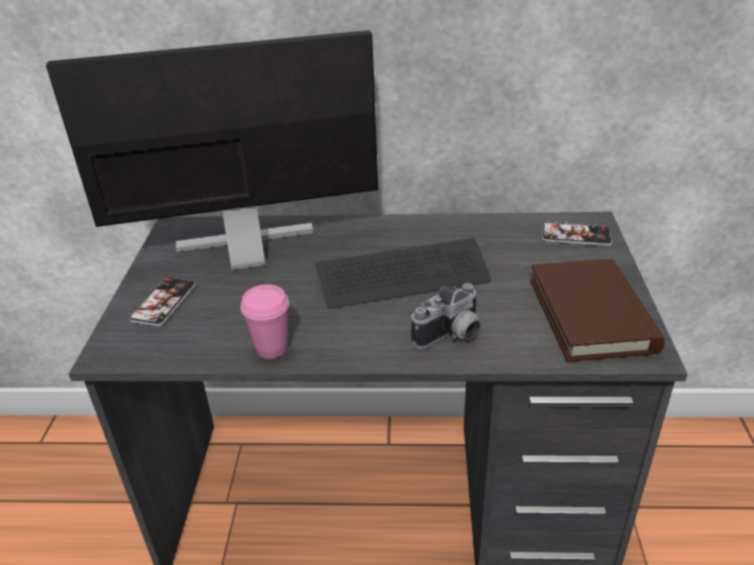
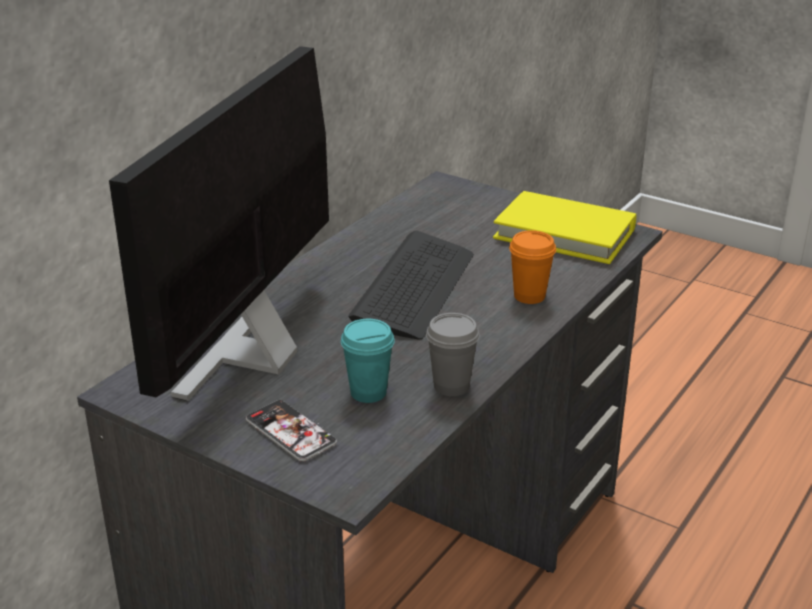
camera: 60 degrees left, 5 degrees down
pink cup [241,284,289,359] -> grey cup [426,313,480,396]
camera [411,283,481,349] -> orange cup [509,230,556,304]
brown book [530,259,665,362] -> yellow book [493,191,636,264]
phone [542,220,612,246] -> none
none -> turquoise cup [341,319,395,403]

